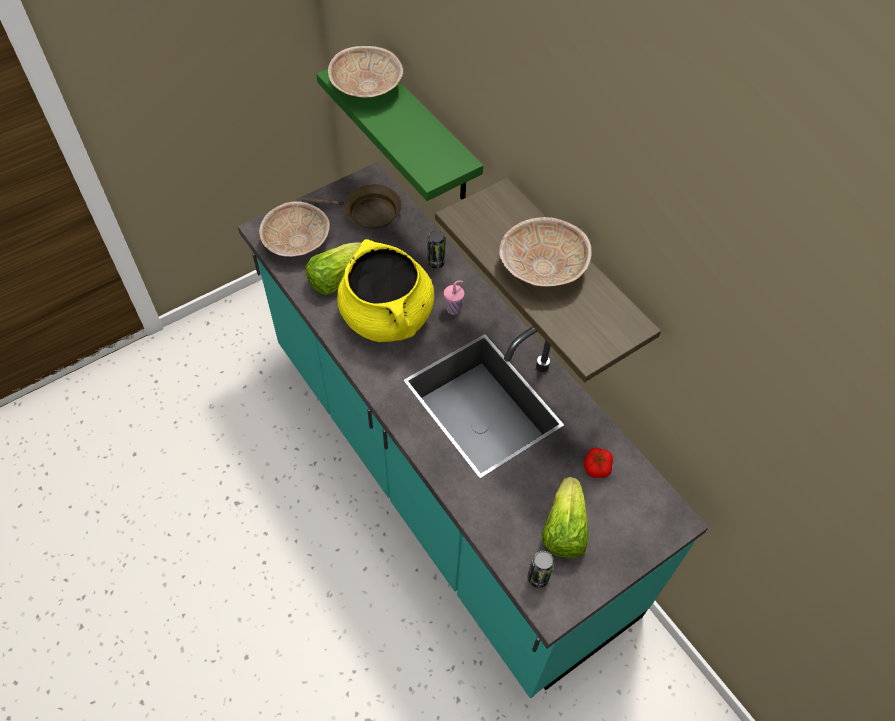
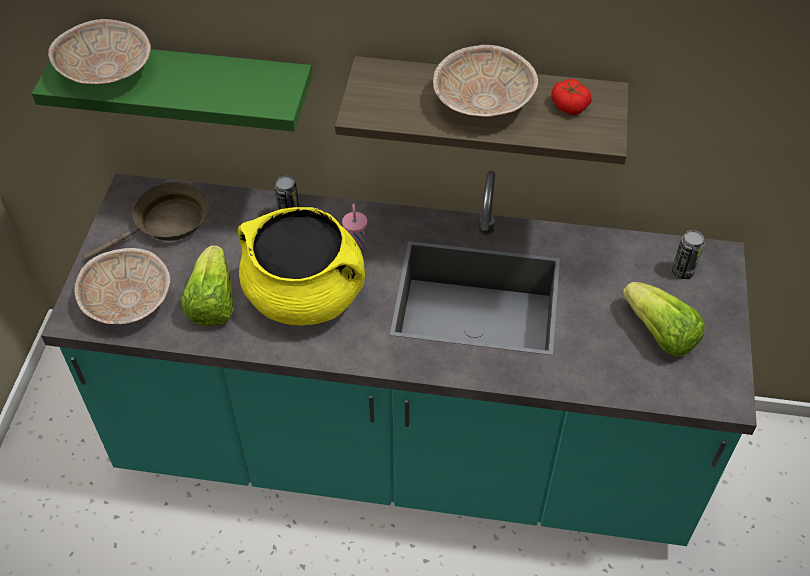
camera: 45 degrees left, 5 degrees down
can [528,551,554,588] -> can moved to [672,230,704,279]
tomato [584,447,613,478] -> tomato moved to [551,79,592,115]

